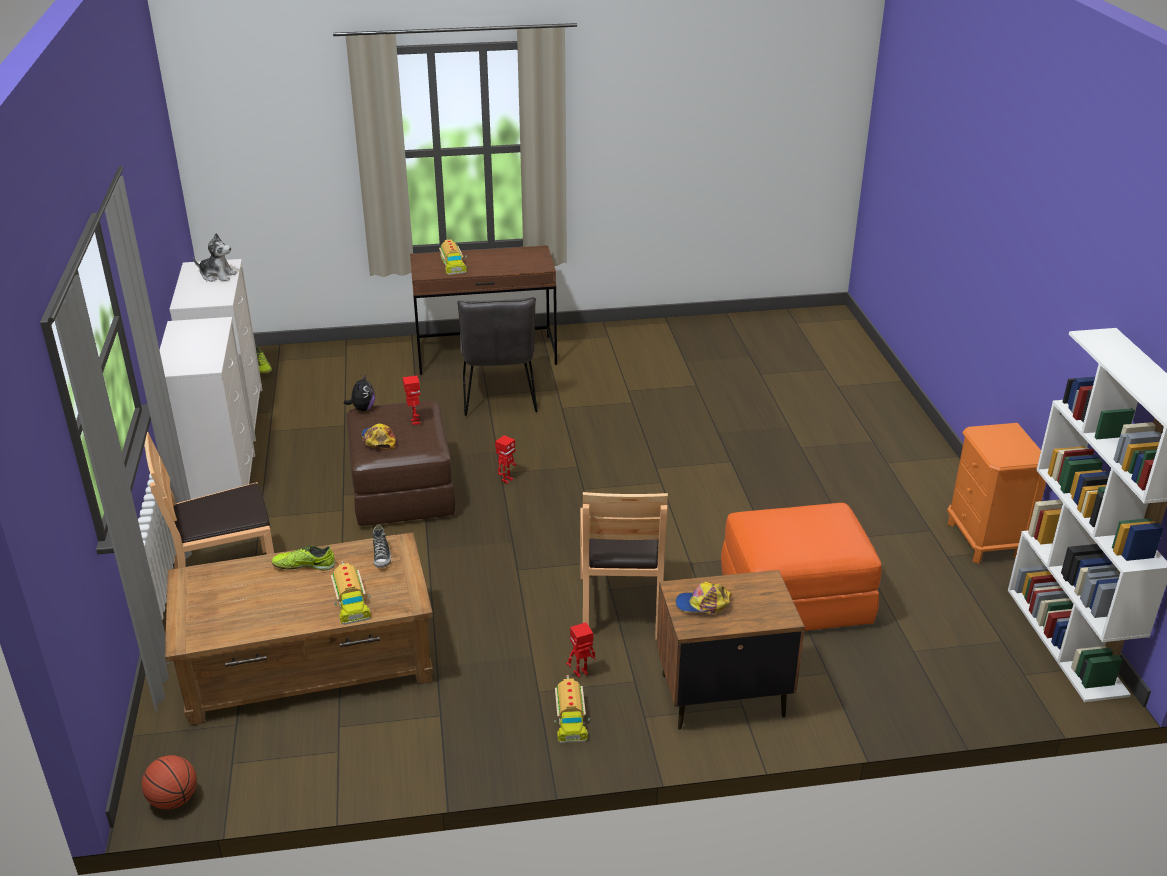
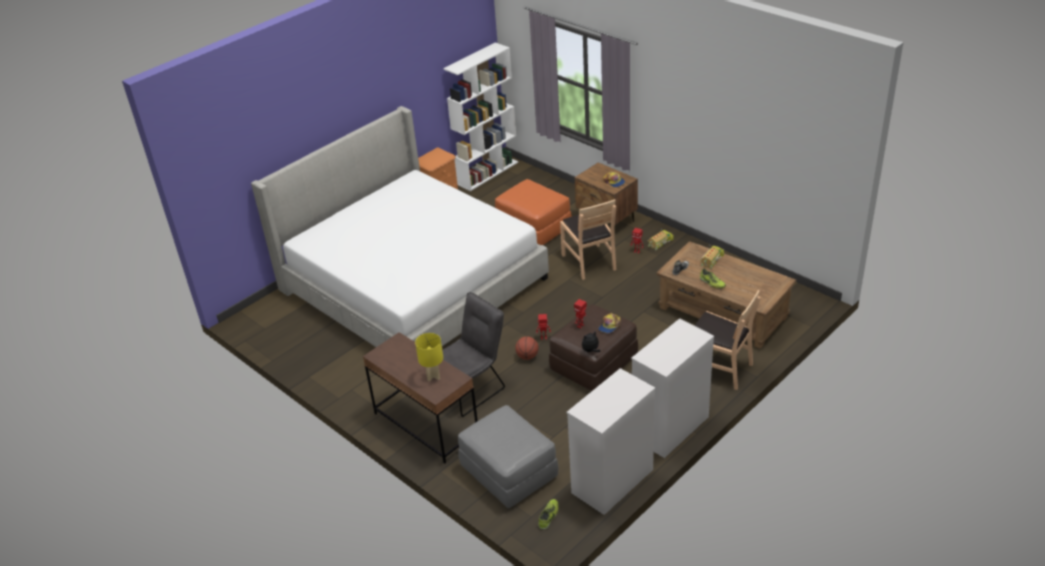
camera: 125 degrees left, 5 degrees up
basketball [142,755,197,809] -> basketball moved to [515,336,539,360]
plush toy [193,233,237,282] -> none
toy truck [439,239,467,275] -> yellow table lamp [415,333,443,381]
brown chair [580,492,668,640] -> brown chair turned 105 degrees clockwise [560,199,616,280]
none -> bed [251,106,549,347]
none -> grey ottoman [458,405,559,508]

